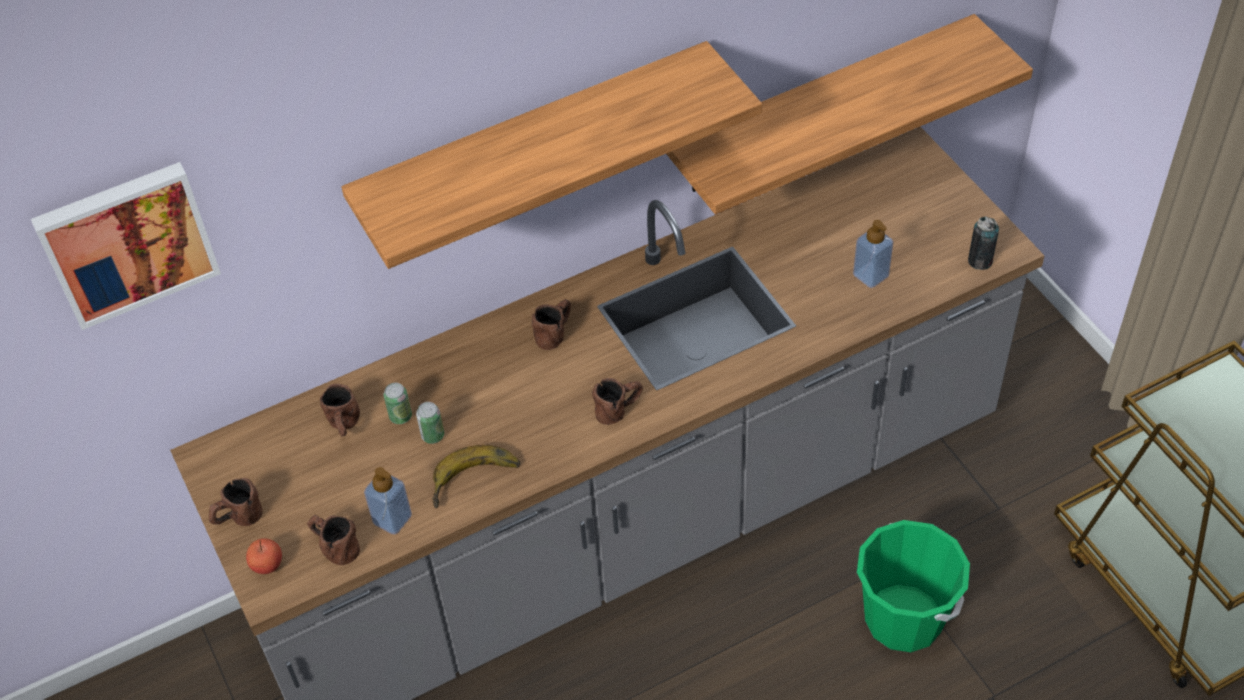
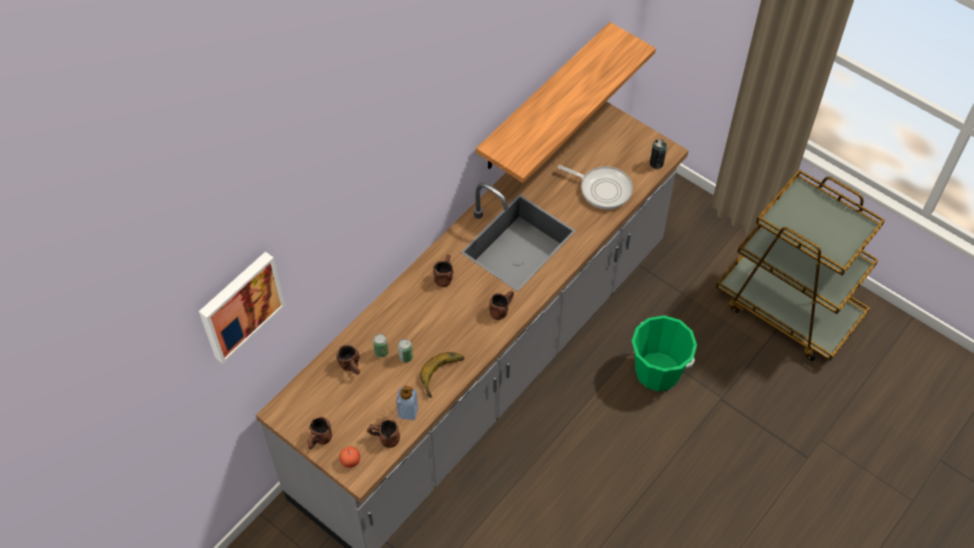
camera: 25 degrees left, 5 degrees up
shelf [341,41,762,269] -> none
soap dispenser [853,220,893,288] -> frying pan [558,165,633,210]

